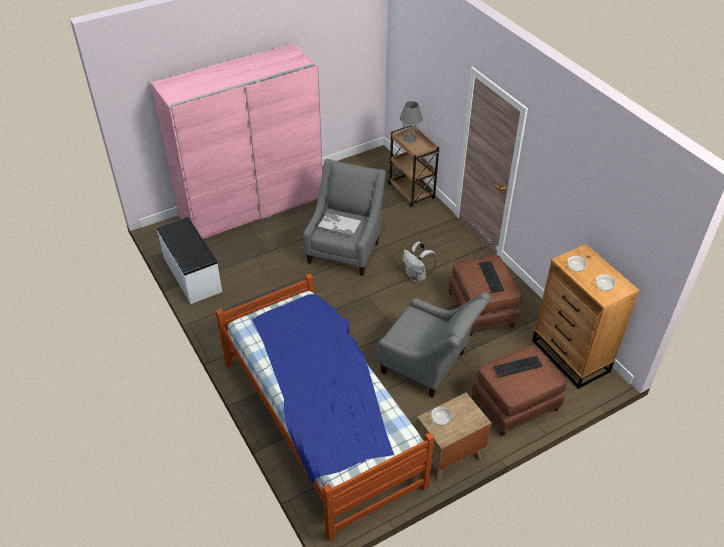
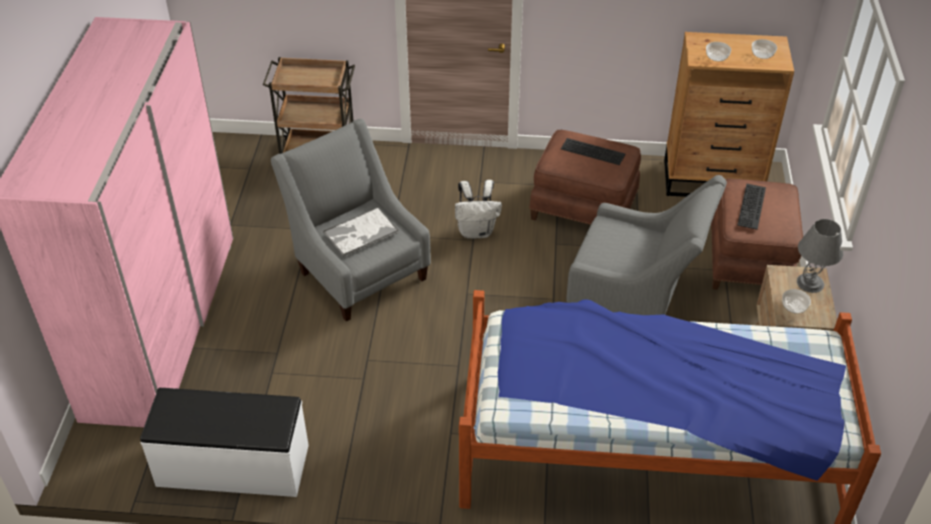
camera: 55 degrees left, 0 degrees up
grey armchair [378,292,491,398] -> grey armchair turned 45 degrees clockwise [566,175,727,315]
grey table lamp [400,101,423,143] -> grey table lamp moved to [797,219,844,293]

